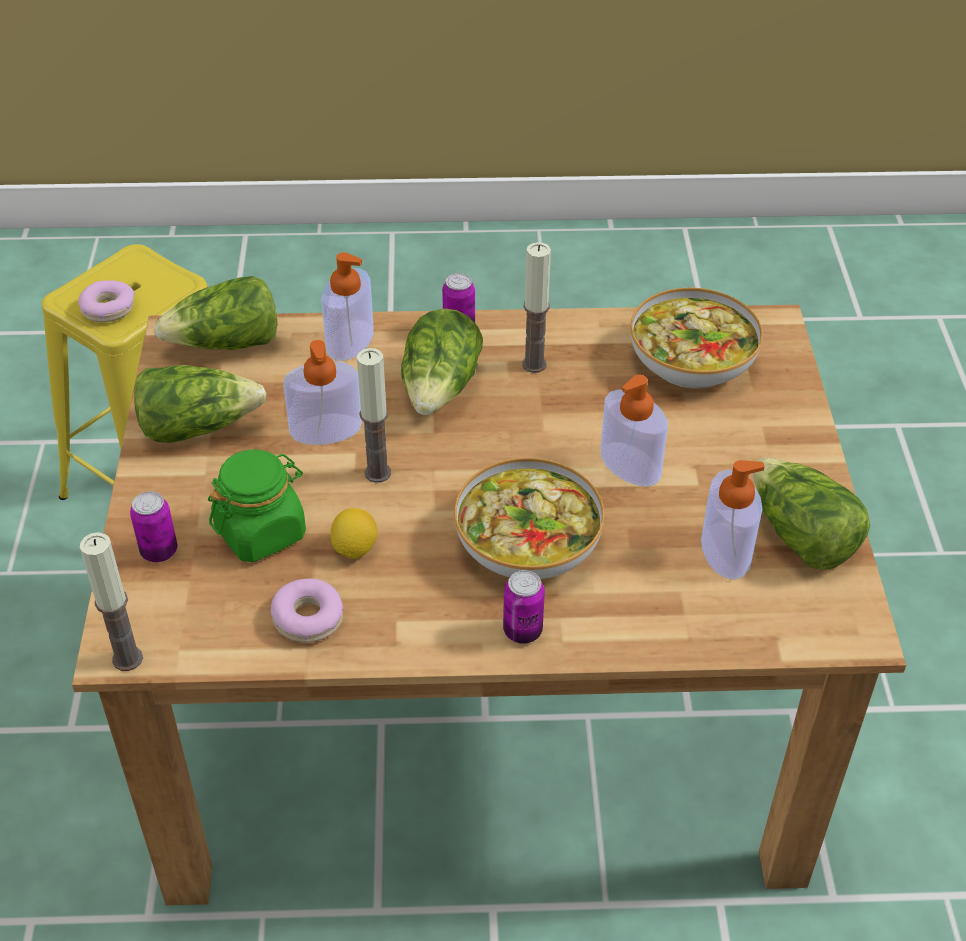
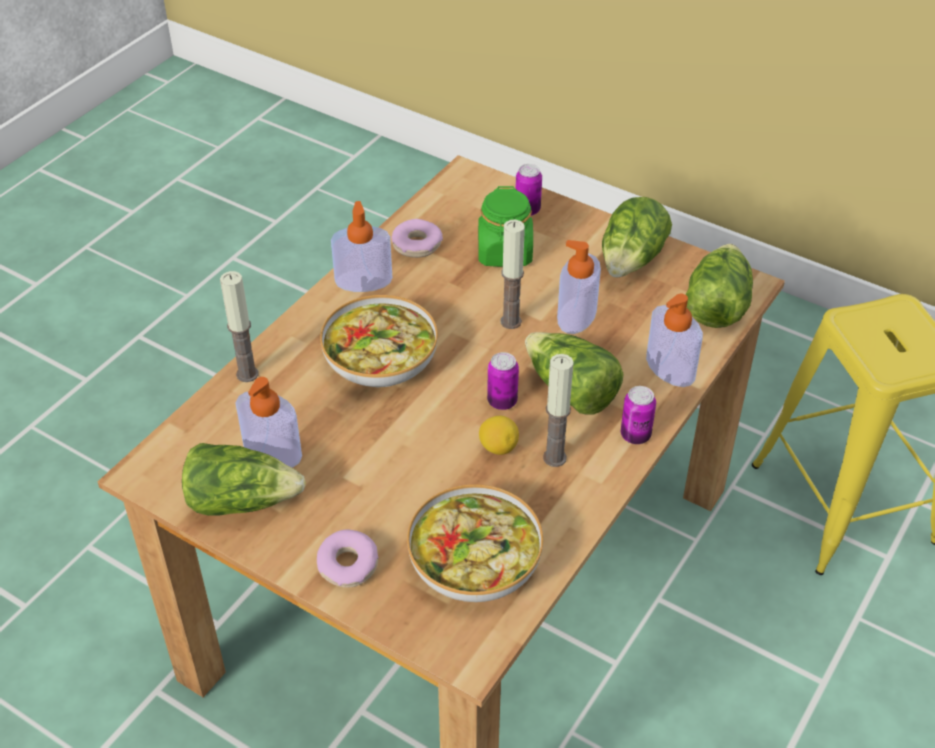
camera: 125 degrees right, 0 degrees up
donut [78,280,135,323] -> donut moved to [317,529,378,588]
candle [80,532,143,671] -> candle moved to [220,271,258,382]
lemon [331,508,378,559] -> lemon moved to [479,416,519,455]
can [503,570,545,644] -> can moved to [487,352,519,410]
soap dispenser [601,375,668,487] -> soap dispenser moved to [331,201,392,292]

